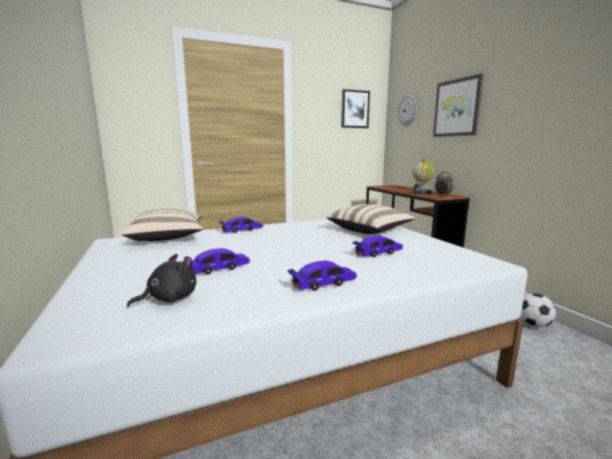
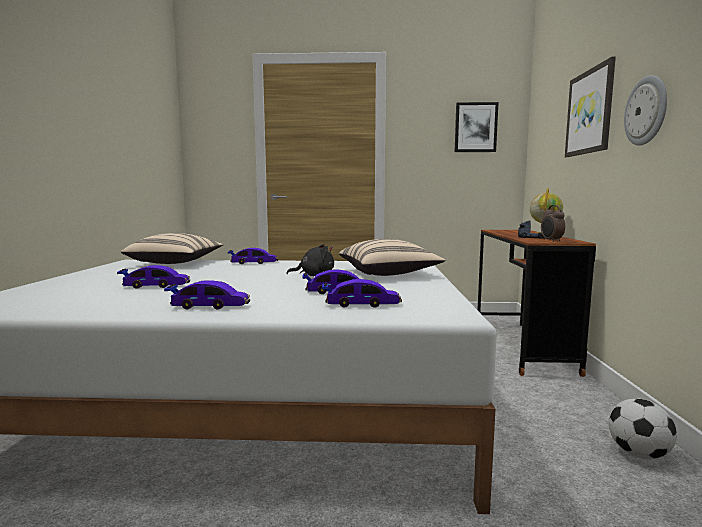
camera: 25 degrees right, 5 degrees down
black plush toy [127,254,196,308] -> black plush toy moved to [286,244,334,276]
wall clock [397,95,417,126] -> wall clock moved to [624,75,667,146]
none -> toy car [322,279,402,308]

